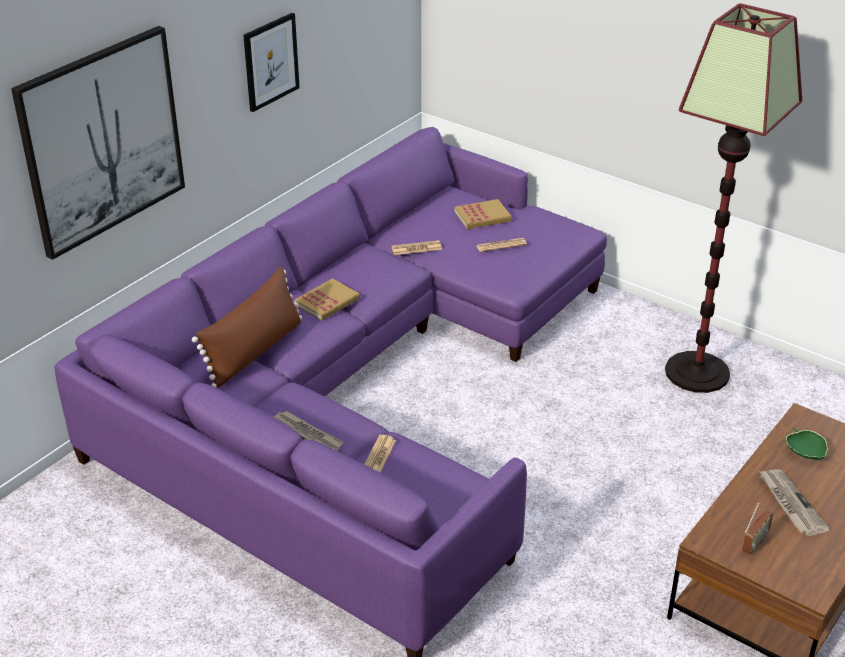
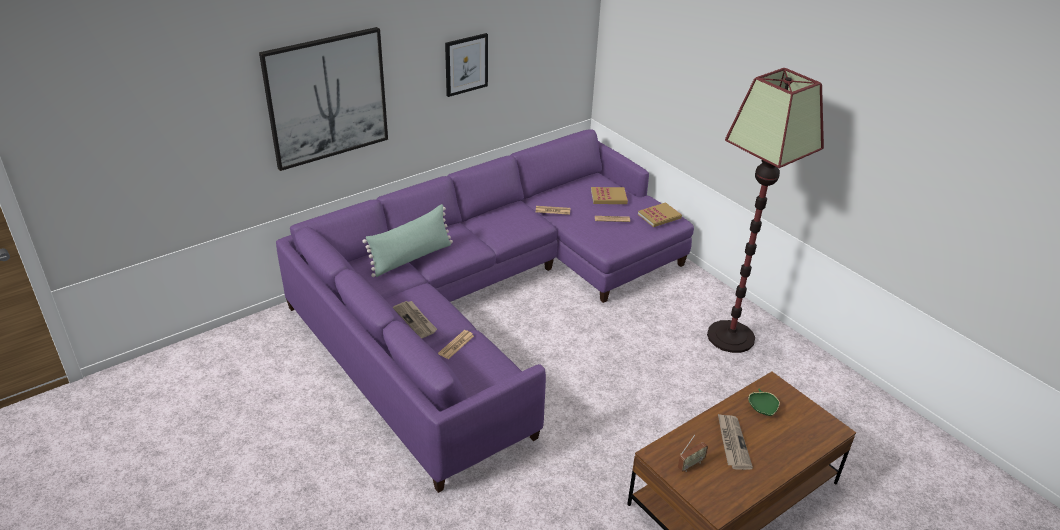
camera: 15 degrees right, 0 degrees up
brown pillow [192,267,302,388] -> green pillow [362,204,453,277]
book [295,279,360,321] -> book moved to [638,202,682,227]

